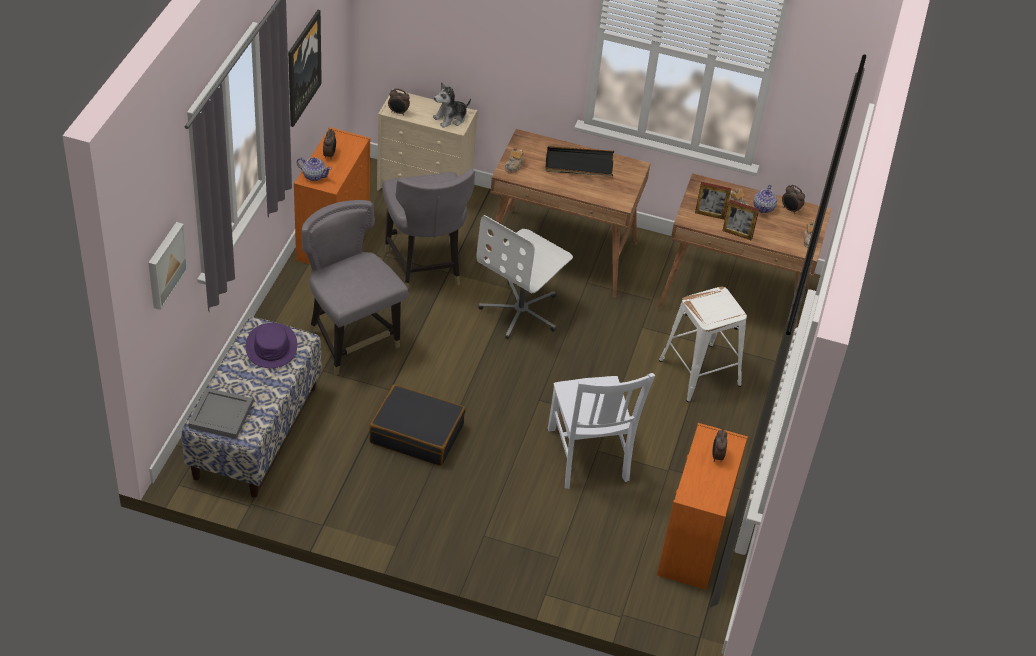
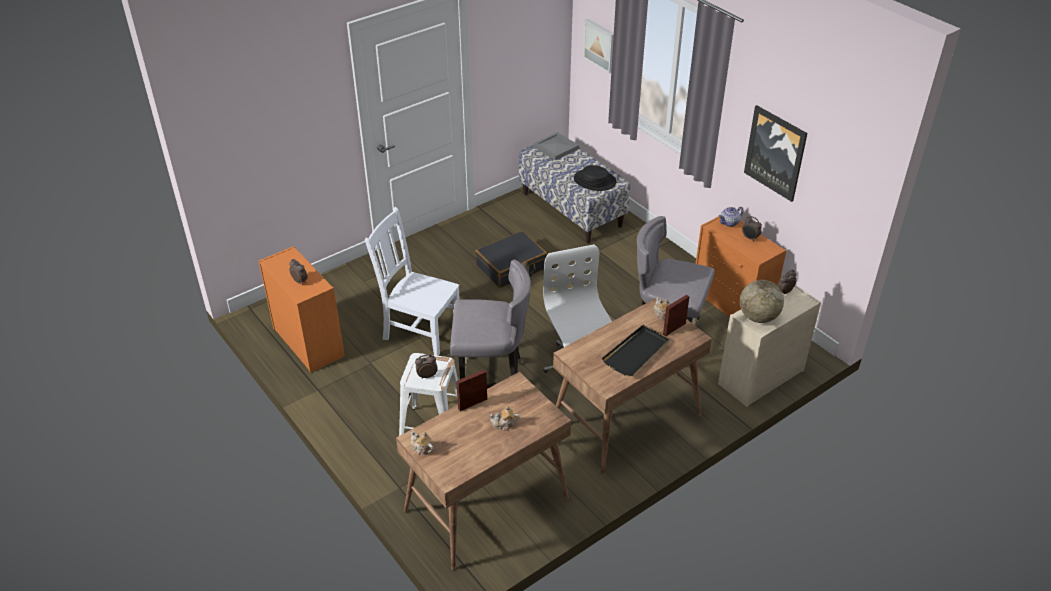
camera: 130 degrees right, 5 degrees down
purple hat [246,323,297,368] -> black hat [574,165,616,191]
grey chair [302,200,408,375] -> grey chair moved to [450,260,531,389]
plush toy [433,82,471,128] -> globe [740,280,784,323]
picture frame [695,182,731,220] -> picture frame moved to [663,295,689,336]
teapot [753,185,777,213] -> none
alarm clock [782,185,805,214] -> alarm clock moved to [415,354,438,379]

